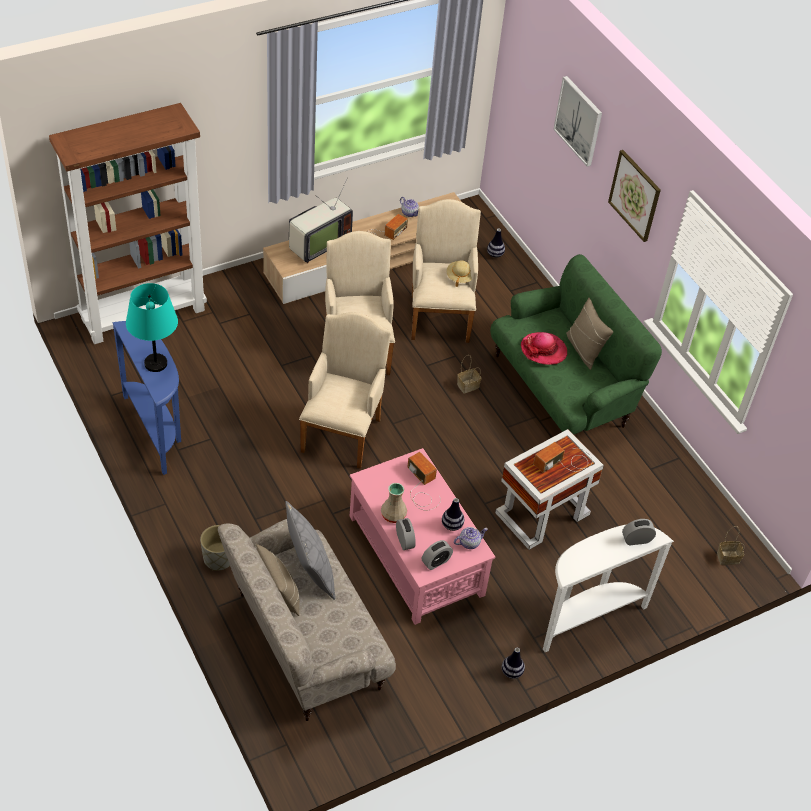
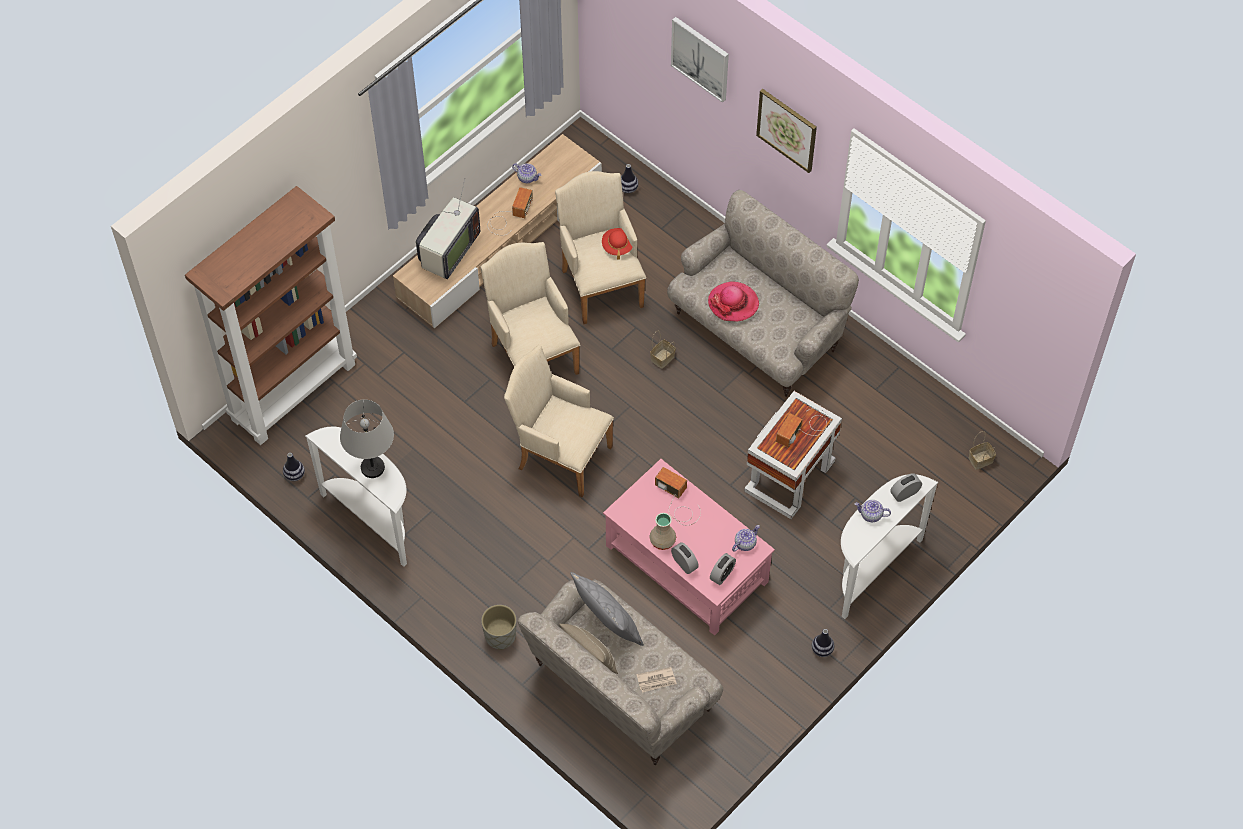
camera: 15 degrees left, 10 degrees up
blue console table [112,321,181,475] -> white console table [305,427,407,567]
turquoise table lamp [126,283,178,372] -> grey table lamp [340,399,394,478]
beige armchair [299,312,391,468] -> beige armchair turned 60 degrees counterclockwise [504,345,614,497]
vase [442,498,464,531] -> vase moved to [283,453,305,481]
beige hat [447,260,472,287] -> red hat [602,228,633,260]
green sofa [490,254,662,434] -> beige sofa [667,190,859,397]
beige pillow [566,298,613,370] -> none
none -> newspaper [636,667,677,693]
none -> teapot [854,500,891,522]

